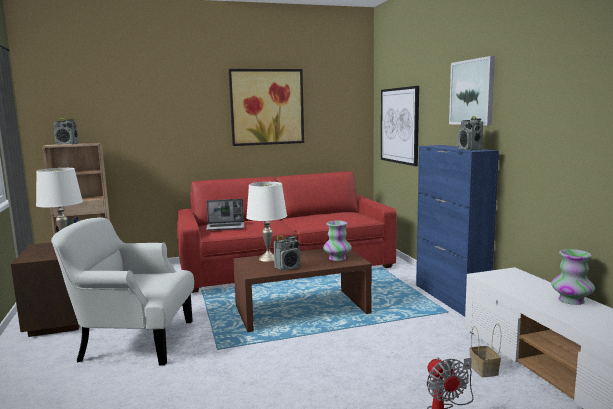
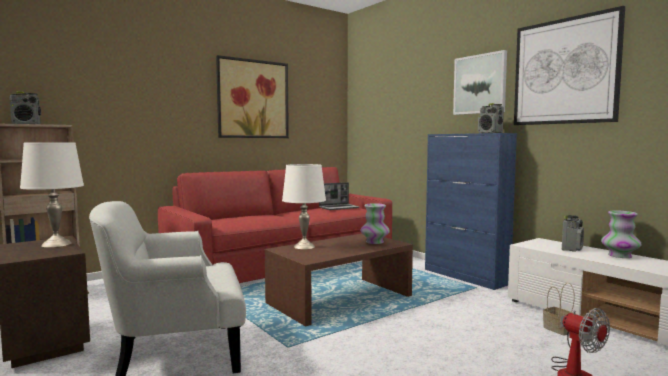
camera: 20 degrees left, 5 degrees down
laptop [206,199,244,231] -> laptop moved to [319,182,359,210]
radio [274,236,300,271] -> radio moved to [562,215,584,252]
picture [381,86,419,166] -> picture moved to [514,6,625,125]

